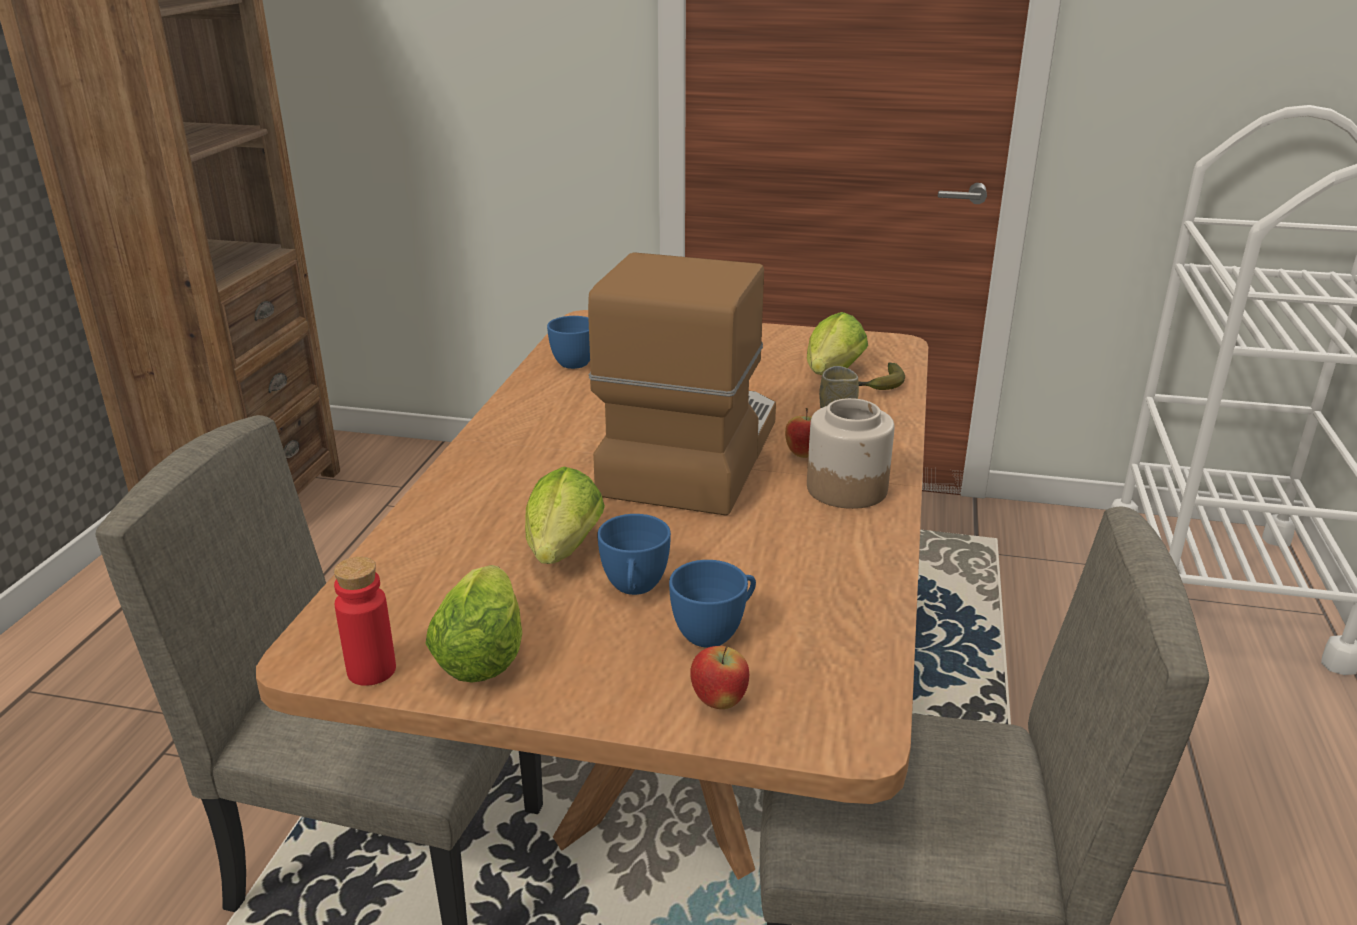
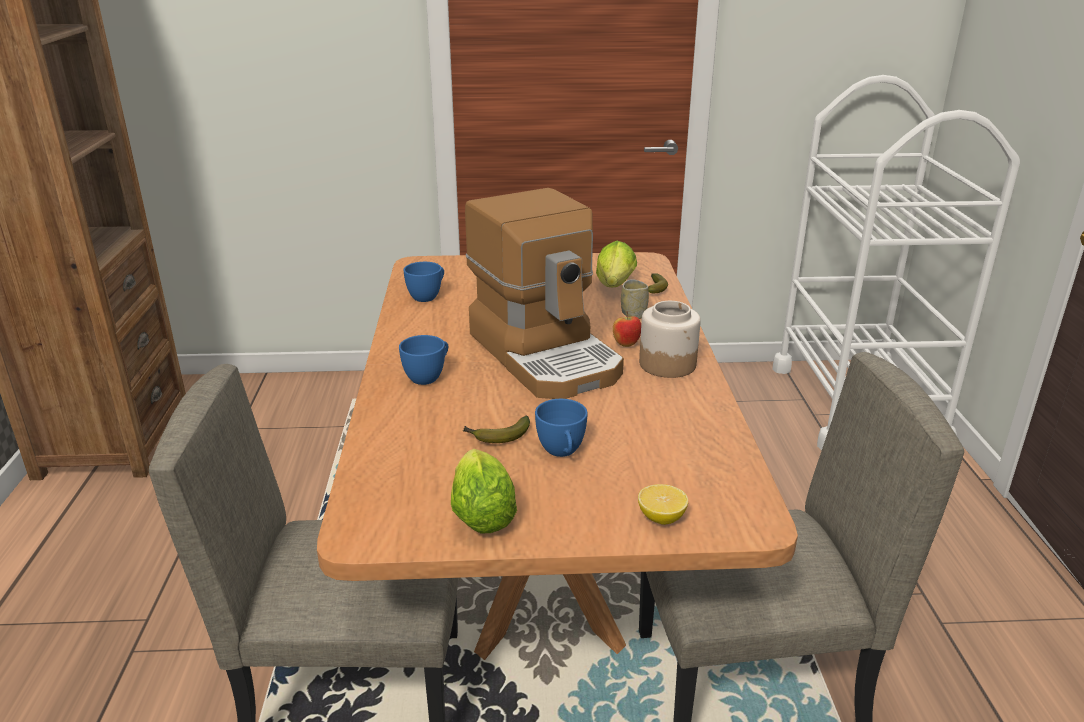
camera: 15 degrees left, 0 degrees up
red bottle [334,557,396,686] -> none
lettuce [525,467,605,564] -> banana [463,416,530,443]
coffee machine [588,252,776,516] -> coffee machine turned 150 degrees clockwise [465,188,624,399]
blue cup [669,560,756,648] -> blue cup moved to [399,335,448,385]
apple [690,646,749,709] -> lemon [638,484,688,525]

